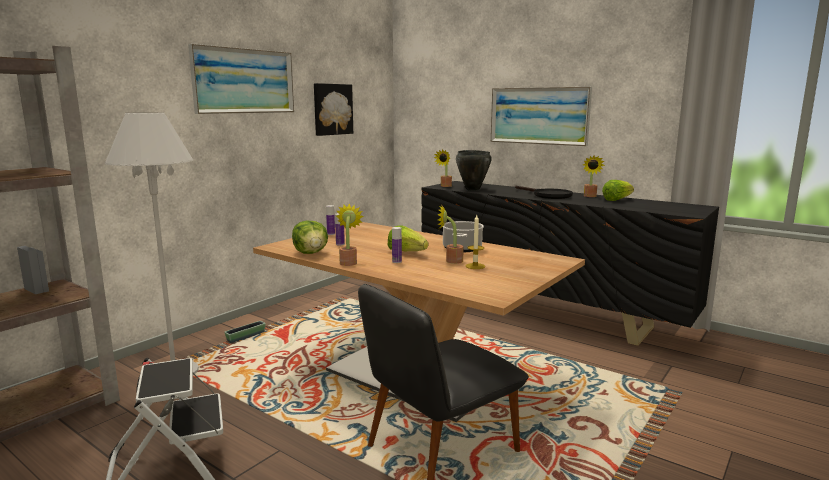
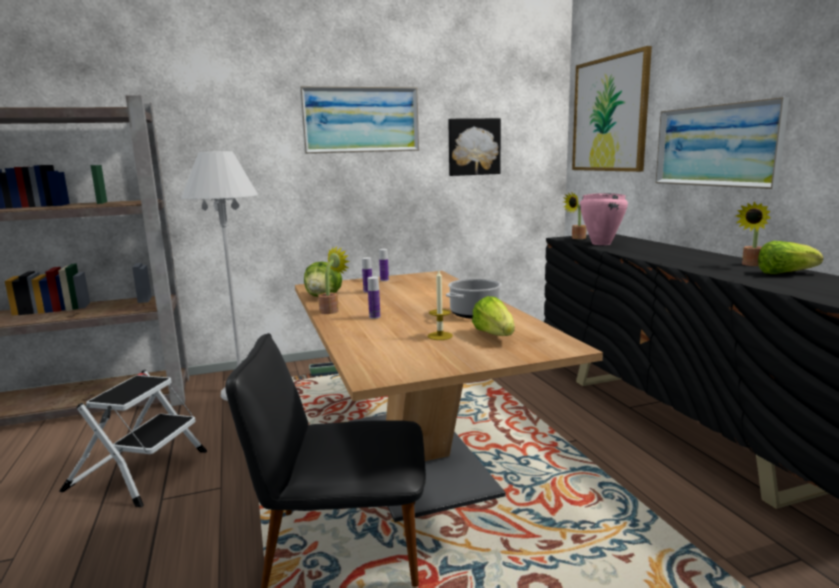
camera: 35 degrees right, 0 degrees up
lettuce [388,225,428,251] -> lettuce moved to [472,296,515,336]
potted plant [437,205,464,264] -> none
black cooking pot [456,150,492,190] -> pink cooking pot [580,193,628,245]
black frying pan [515,186,573,199] -> none
none -> picture [572,46,652,172]

